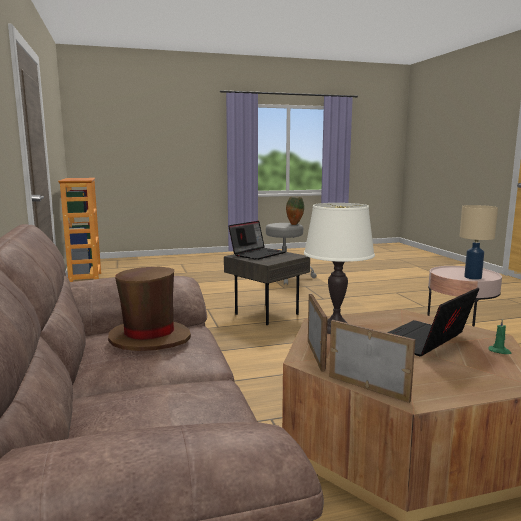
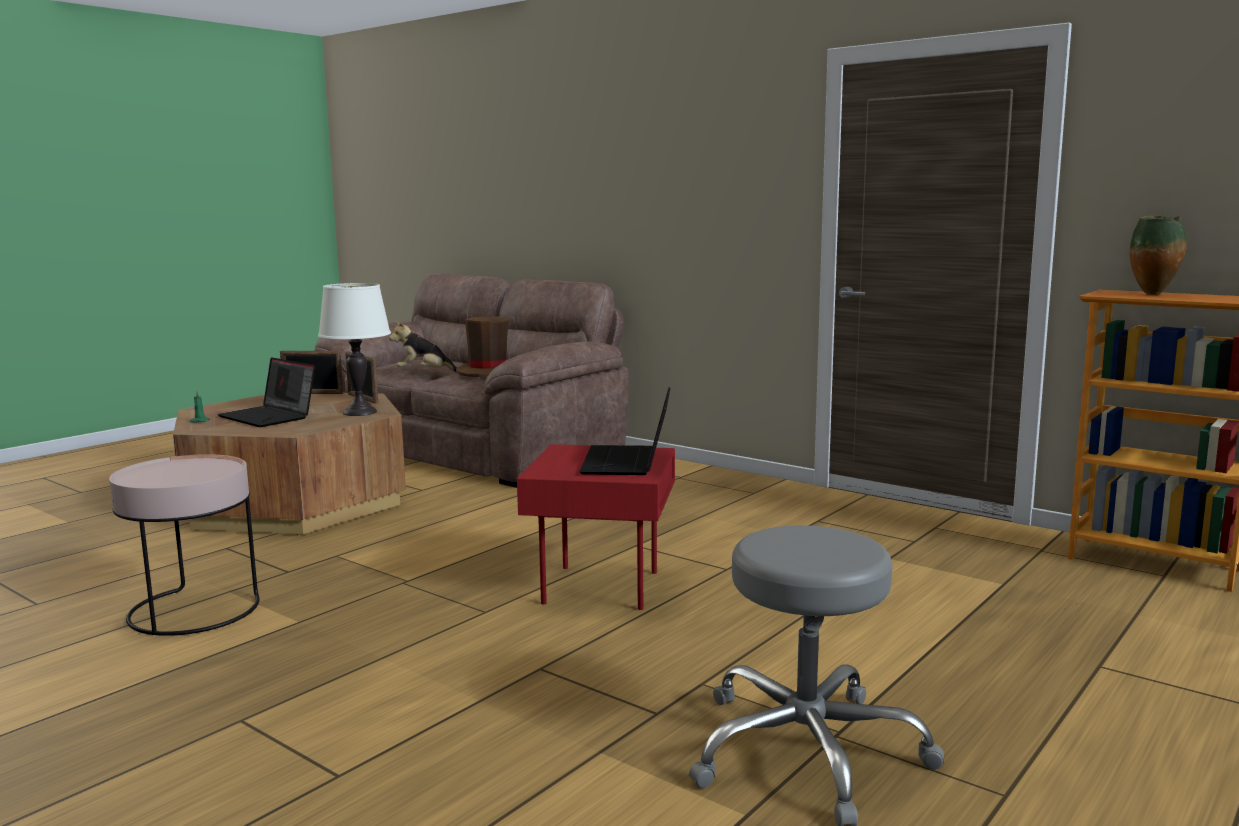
camera: 145 degrees right, 0 degrees up
grey side table [224,252,310,325] -> red side table [517,444,675,610]
vase [286,197,304,225] -> vase moved to [1130,215,1187,295]
laptop [387,288,479,356] -> laptop turned 120 degrees clockwise [218,357,315,427]
beige table lamp [460,205,498,280] -> none
none -> plush toy [389,321,458,372]

